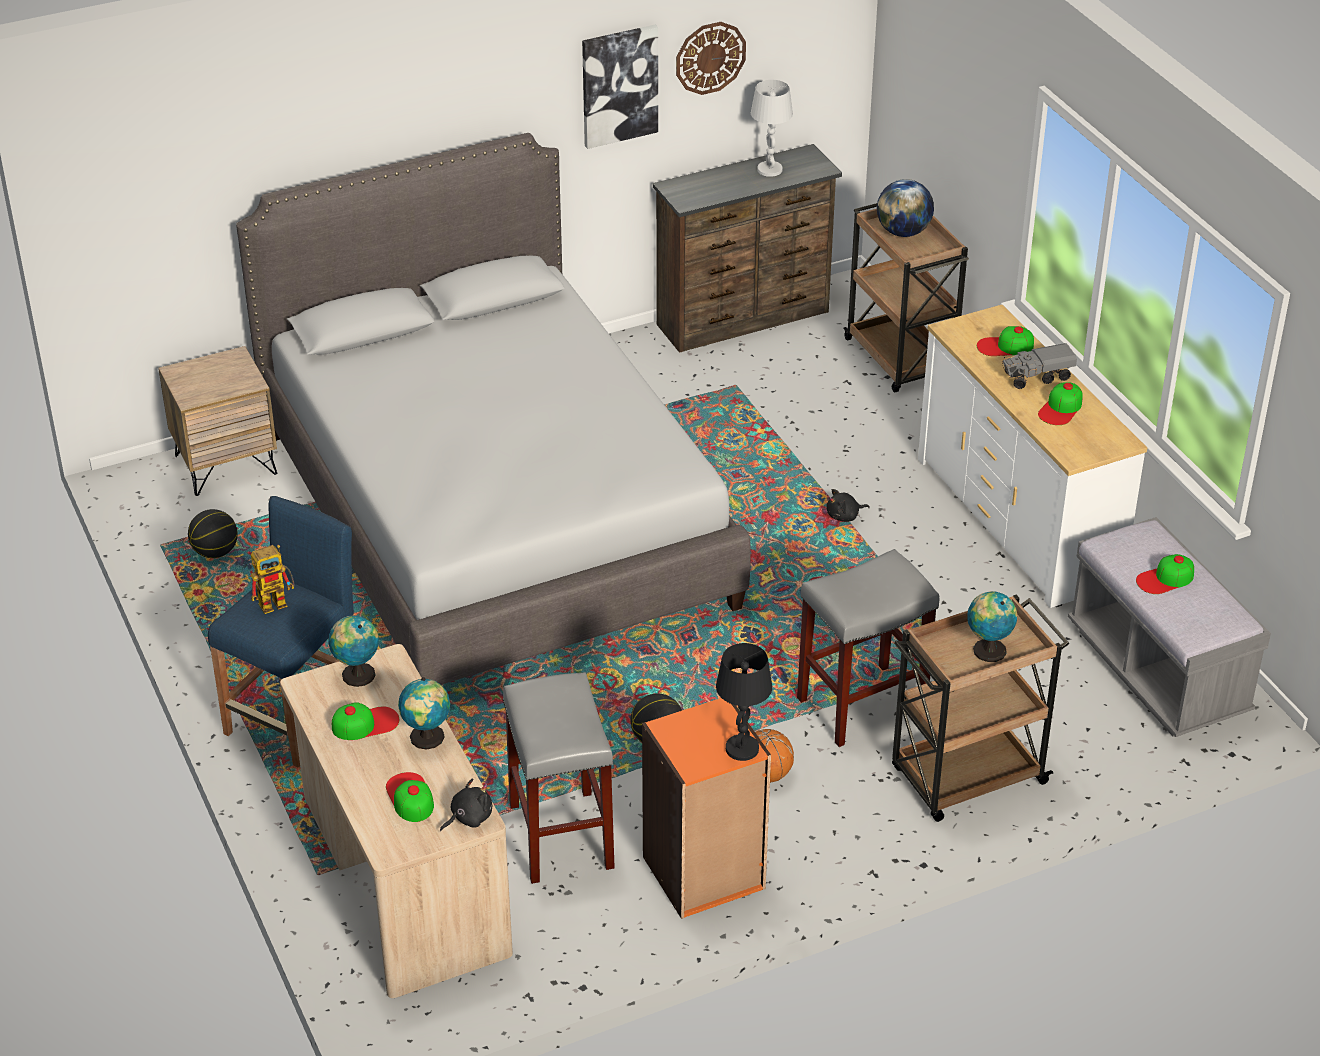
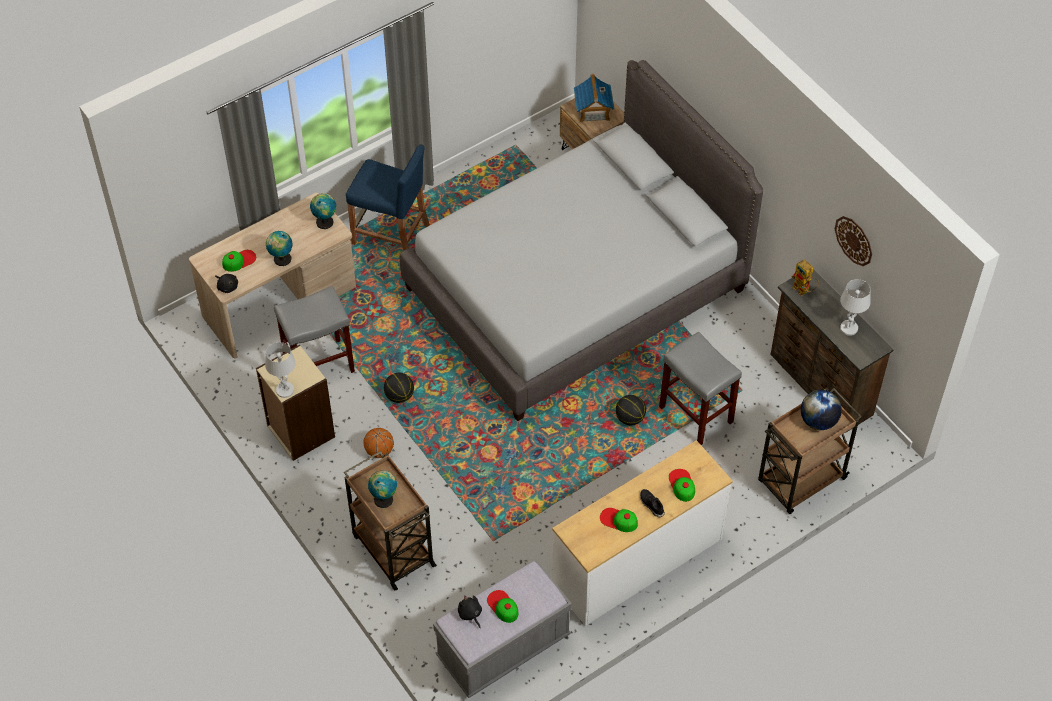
camera: 80 degrees right, 15 degrees up
basketball [188,509,238,558] -> basketball moved to [616,395,646,425]
toy robot [251,545,294,614] -> toy robot moved to [792,259,819,296]
cap [332,702,399,740] -> none
picture [582,25,658,149] -> none
orange bookcase [642,698,771,919] -> beige bookcase [256,345,335,461]
black table lamp [716,643,772,761] -> white table lamp [265,342,296,398]
grey stool [797,549,939,747] -> grey stool moved to [659,332,742,445]
black plush toy [826,489,870,522] -> black plush toy moved to [458,595,482,628]
toy truck [1002,343,1077,389] -> black shoe [640,489,665,517]
none -> toy house [574,74,614,123]

